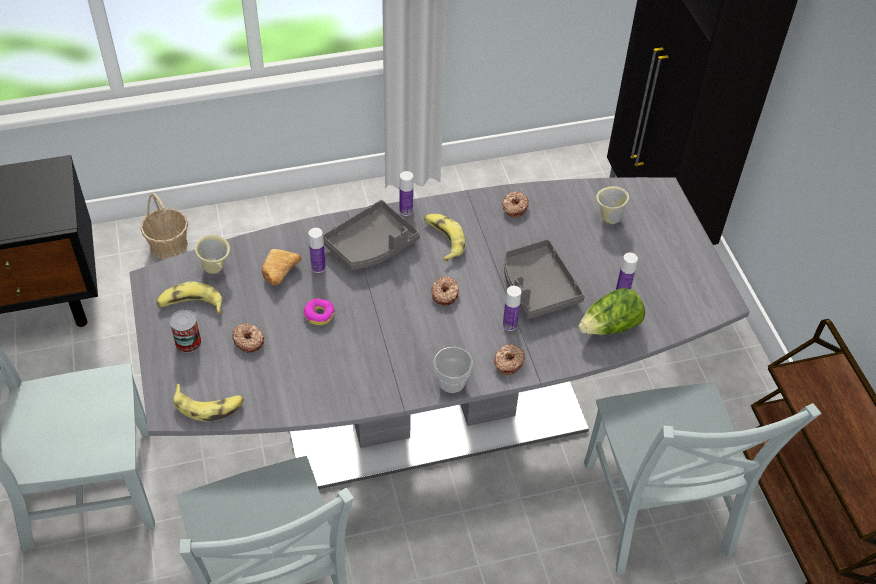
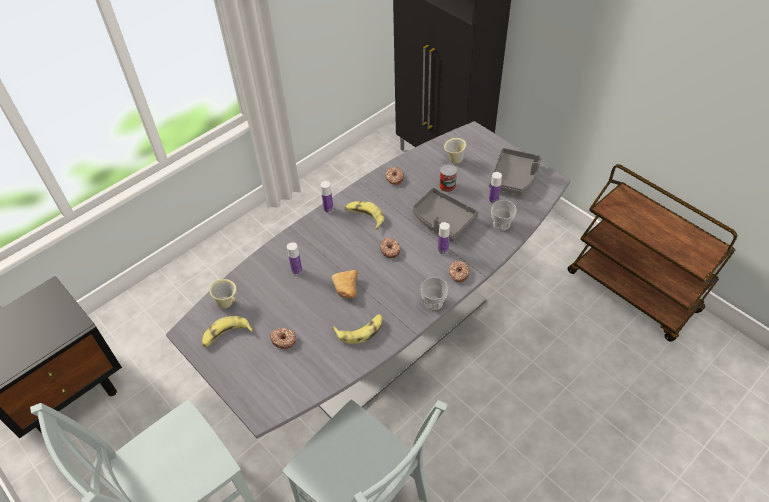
camera: 25 degrees left, 0 degrees up
basket [141,193,188,259] -> none
can [169,310,202,353] -> can moved to [439,164,457,192]
banana [173,383,244,422] -> banana moved to [332,314,382,344]
bread [262,249,301,286] -> bread moved to [331,270,358,299]
donut [303,298,335,325] -> none
grey tray [323,200,420,270] -> grey tray moved to [489,148,542,195]
lettuce [578,288,645,335] -> cup [491,200,517,231]
grey chair [584,383,821,574] -> none

